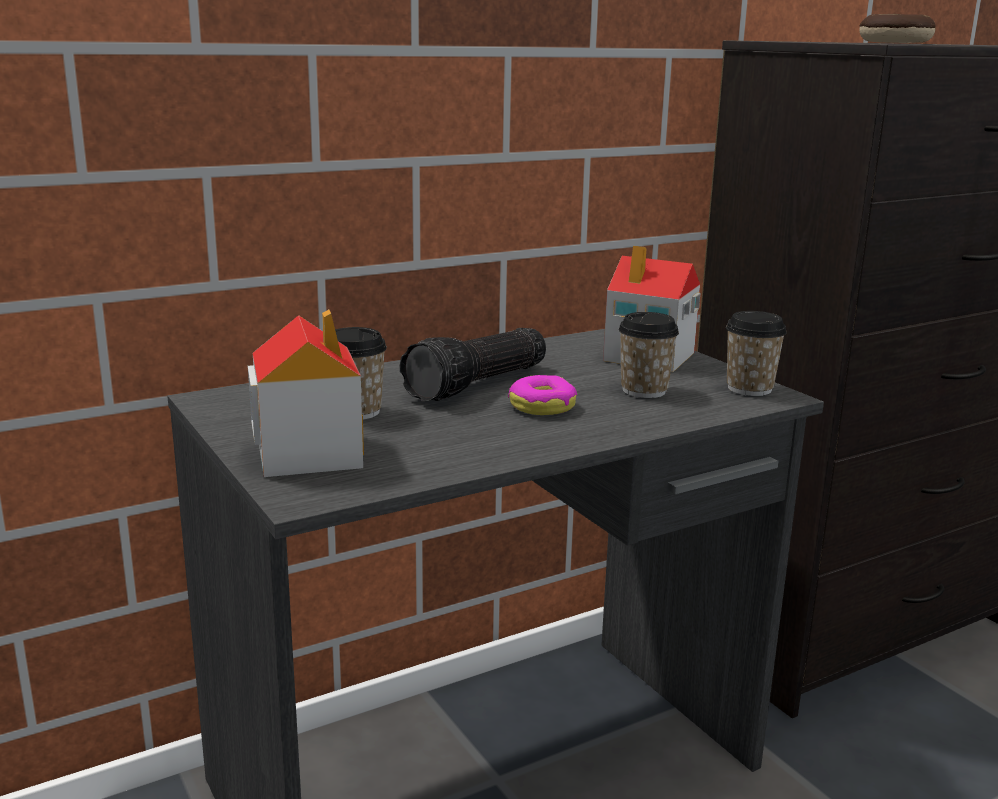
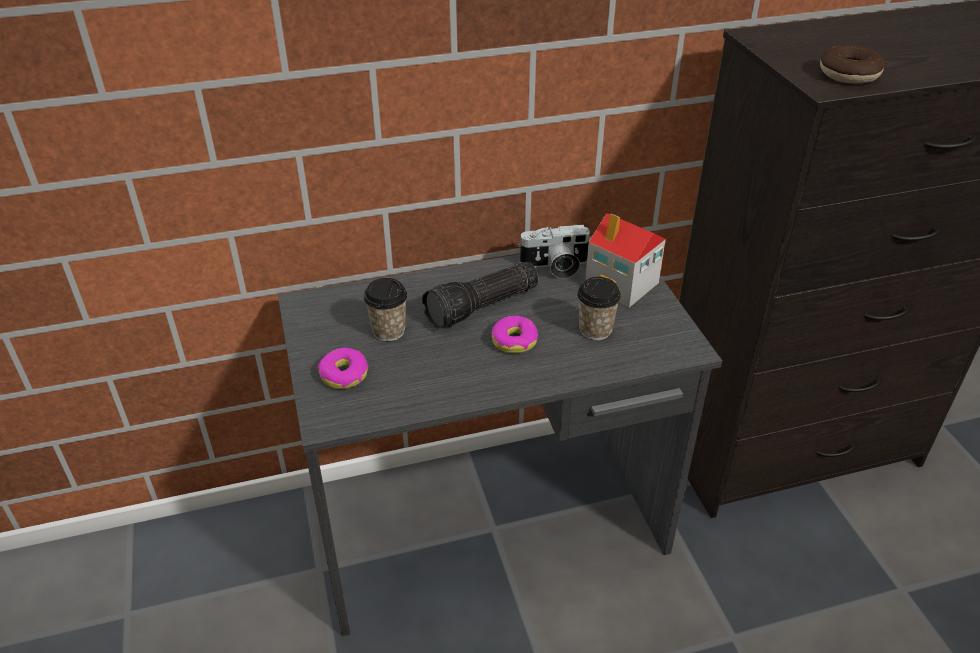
camera: 15 degrees right, 20 degrees up
toy house [248,310,364,477] -> donut [318,348,369,389]
cup [726,311,787,396] -> none
none -> camera [518,225,590,279]

